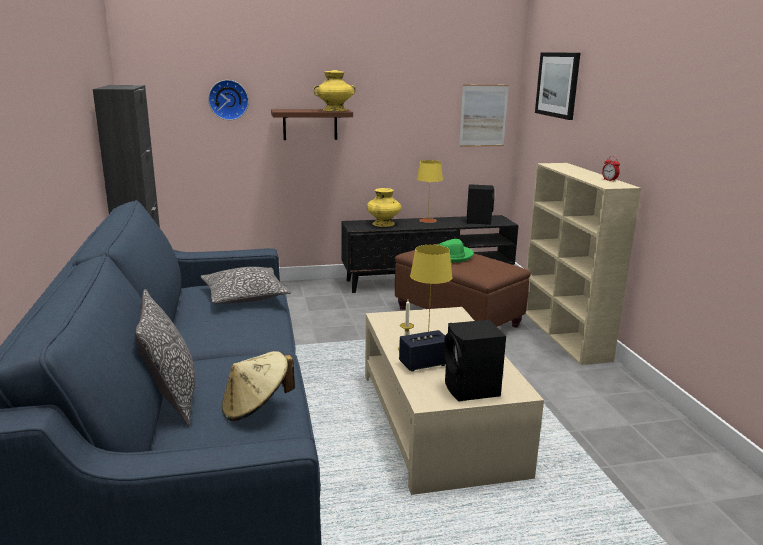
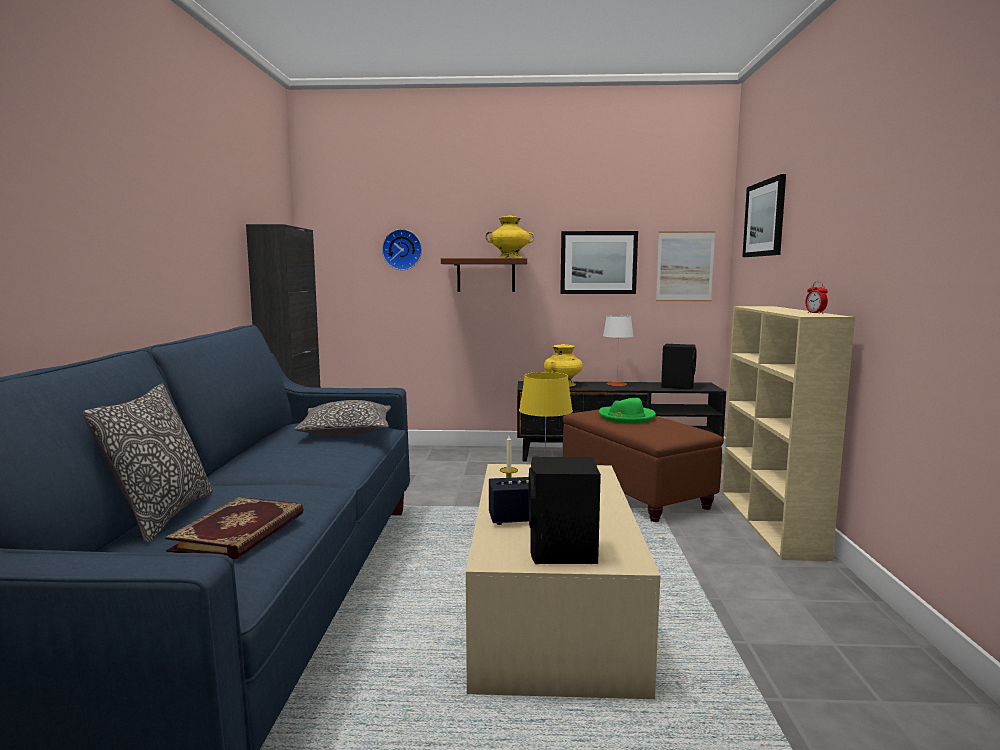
camera: 15 degrees right, 10 degrees down
beige hat [222,351,295,421] -> book [165,497,304,560]
yellow table lamp [417,160,443,223] -> white table lamp [603,315,634,386]
none -> picture [560,231,638,294]

